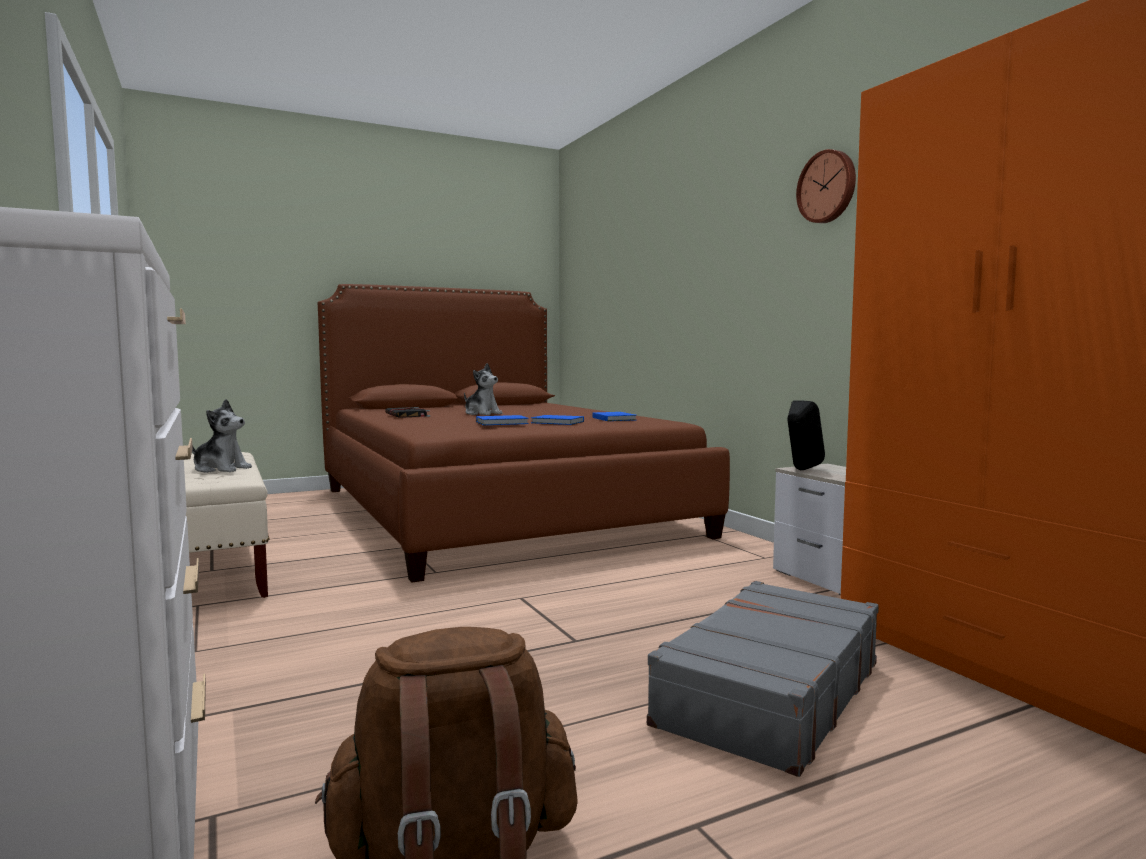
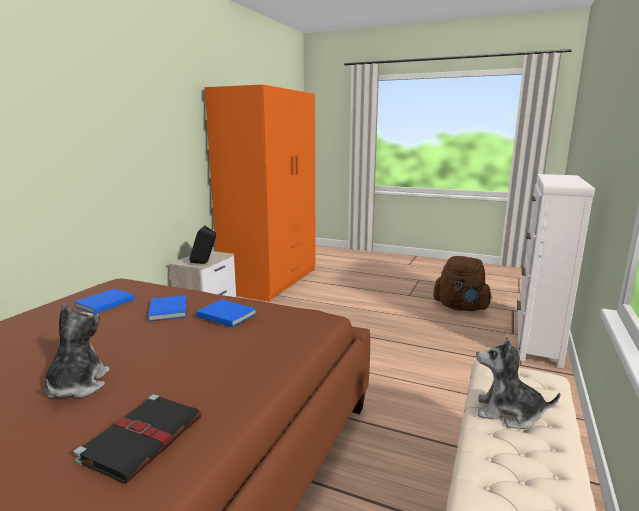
camera: 130 degrees left, 10 degrees up
plush toy [192,399,252,473] -> plush toy turned 45 degrees counterclockwise [476,337,561,429]
grey suitcase [647,581,879,777] -> none
wall clock [796,149,856,223] -> none

